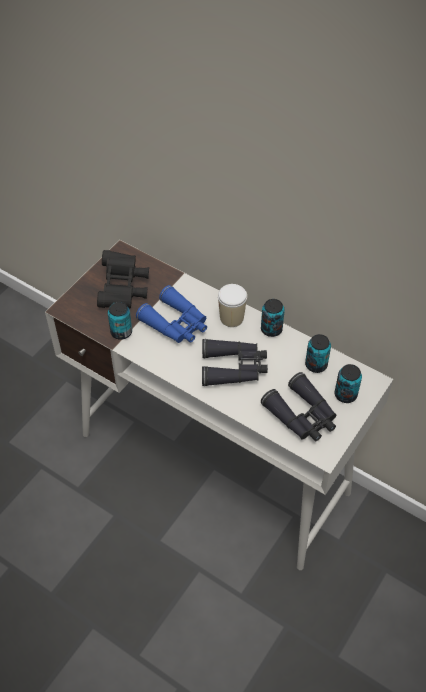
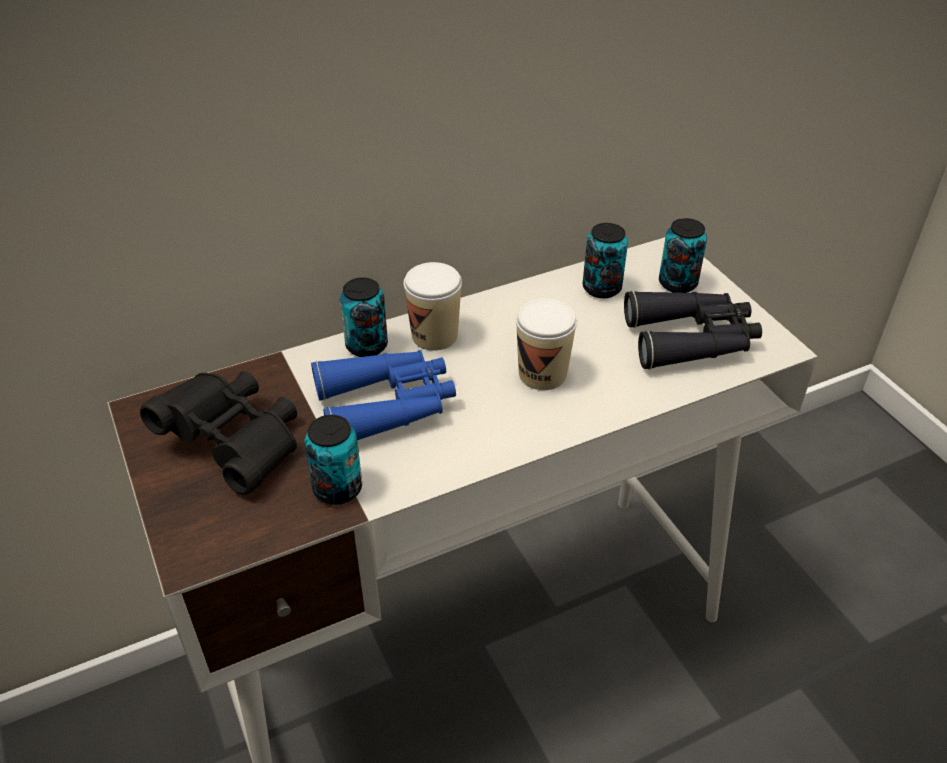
camera: 60 degrees left, 10 degrees down
black binoculars [202,339,268,386] -> cup [516,298,577,390]
can [261,299,285,337] -> can moved to [340,277,388,357]

